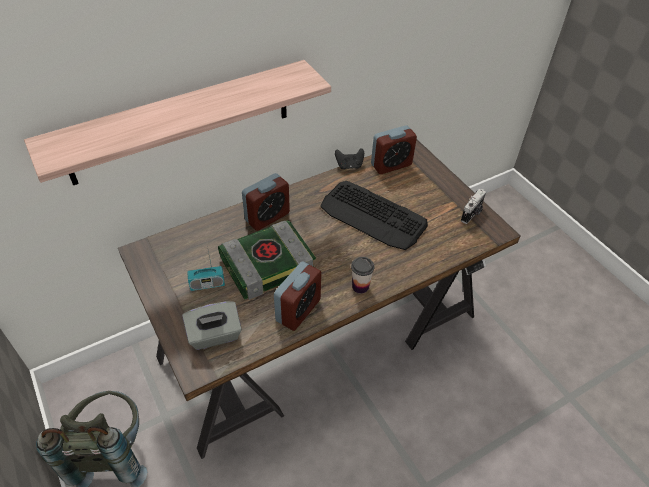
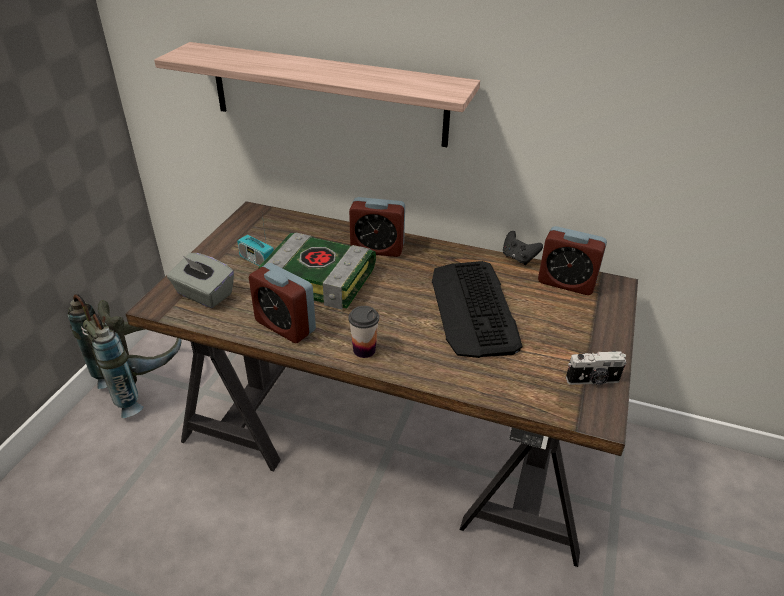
camera: 50 degrees right, 10 degrees down
alarm clock [274,262,321,331] -> alarm clock turned 45 degrees clockwise [249,263,316,343]

